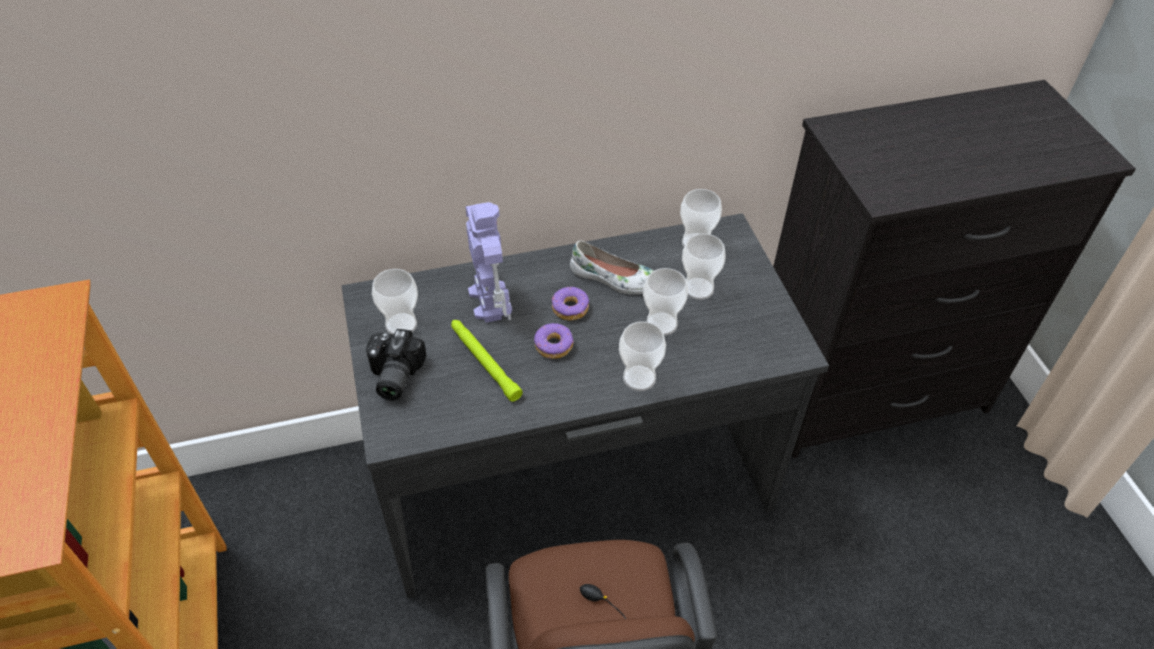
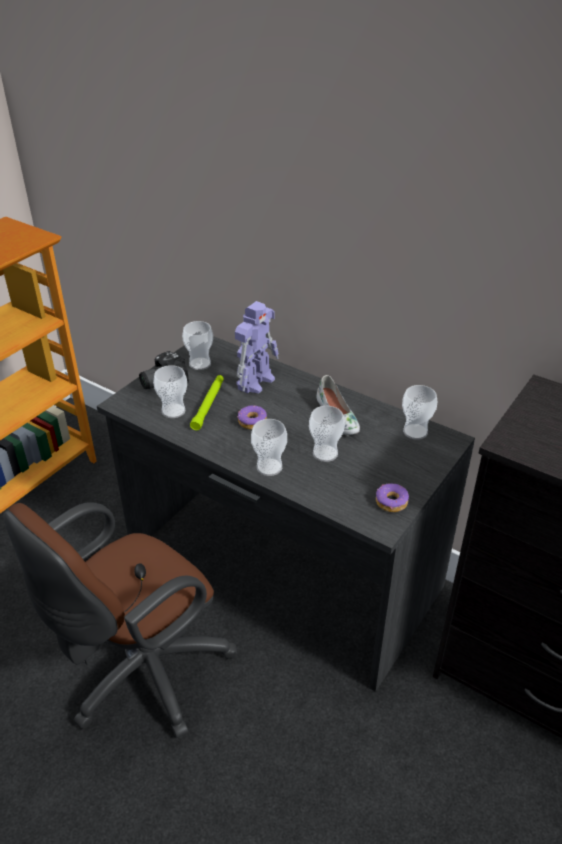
camera: 50 degrees right, 10 degrees down
donut [552,287,589,321] -> donut moved to [376,483,409,512]
cup [682,233,726,300] -> cup moved to [153,365,187,418]

